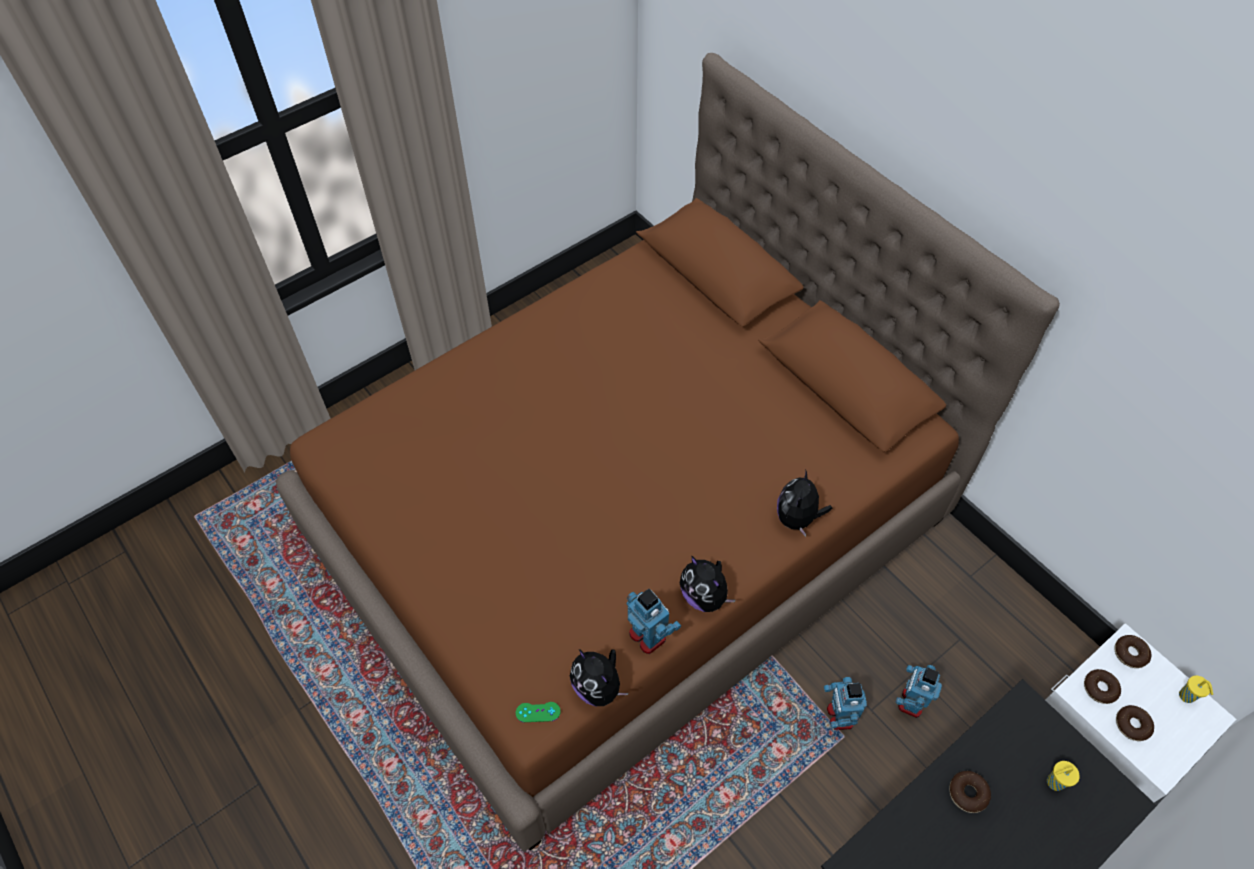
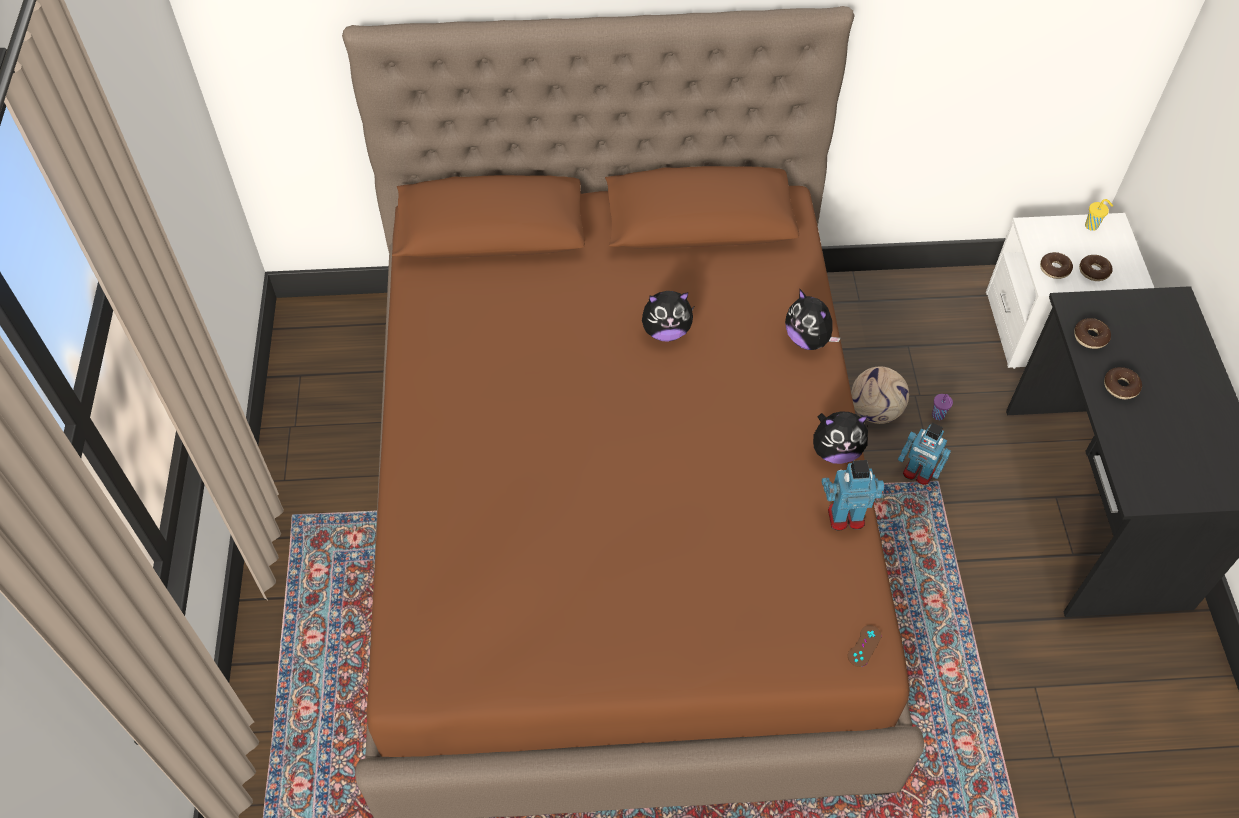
camera: 55 degrees left, 0 degrees up
green game controller [516,702,561,722] -> brown game controller [848,625,881,667]
plush toy [570,649,629,706] -> plush toy moved to [642,291,695,342]
toy robot [896,665,942,718] -> purple cup [932,394,953,420]
yellow cup [1047,761,1080,791] -> none
donut [1114,635,1151,668] -> donut moved to [1074,318,1111,349]
none -> football [851,366,909,424]

